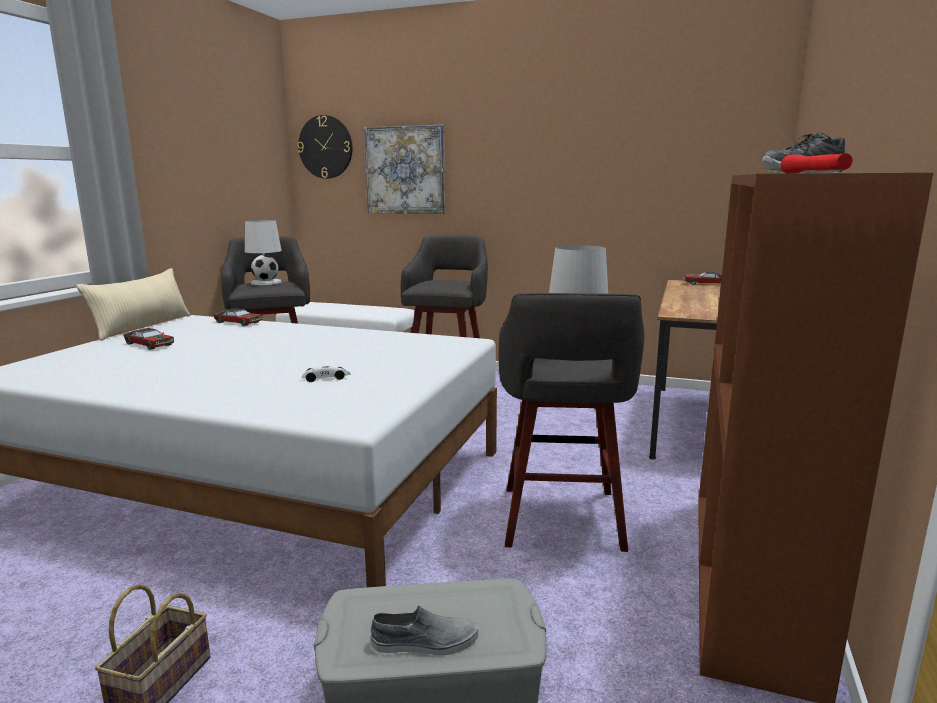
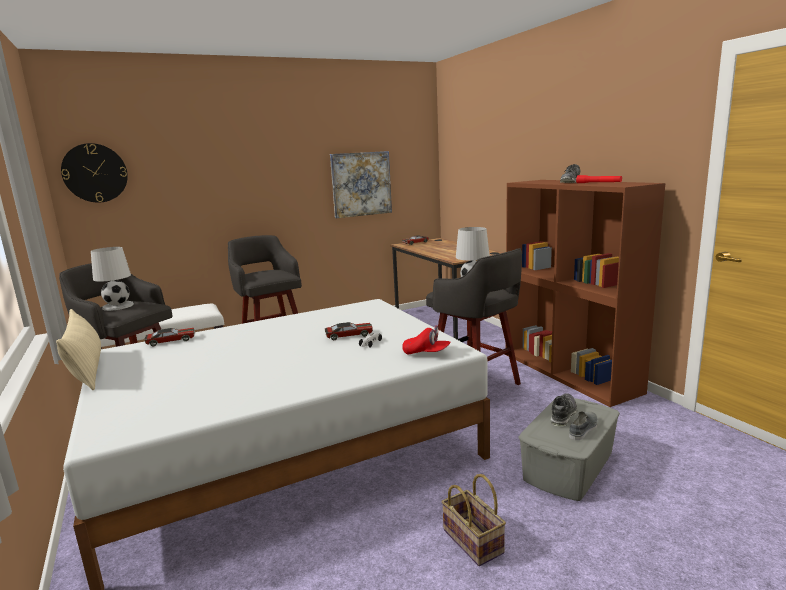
camera: 45 degrees left, 0 degrees up
toy car [123,328,174,350] -> toy car moved to [325,322,373,340]
picture [364,125,445,214] -> picture moved to [330,151,392,218]
none -> red cap [402,325,451,355]
none -> shoe [551,393,577,427]

